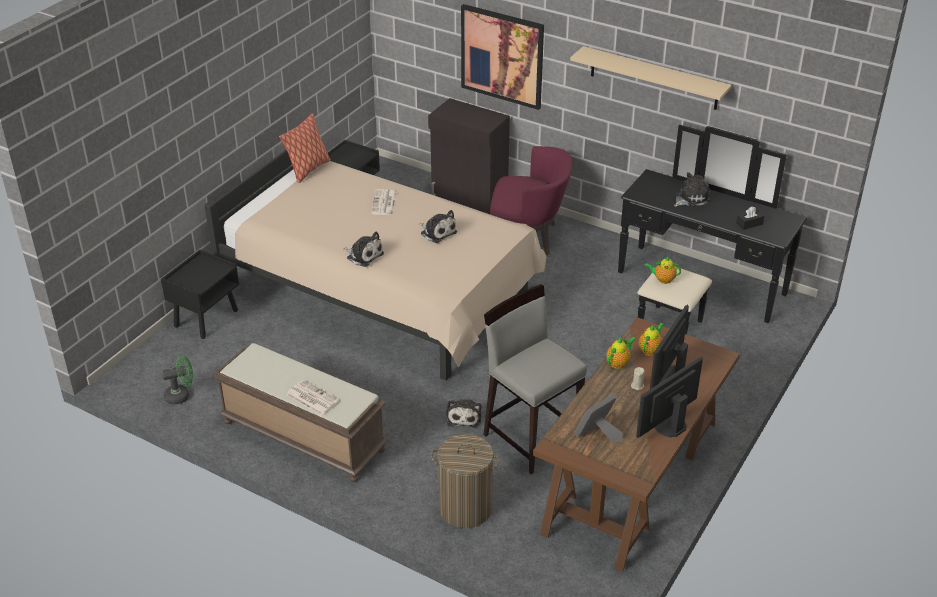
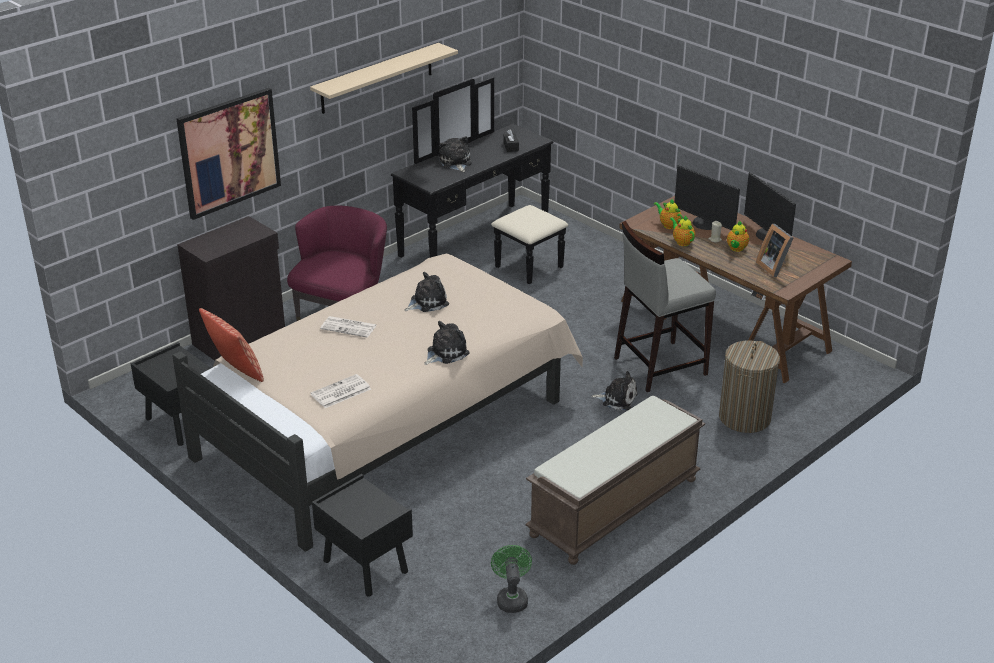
camera: 75 degrees left, 5 degrees down
newspaper [286,380,339,416] -> newspaper moved to [310,374,371,408]
teapot [644,256,681,284] -> teapot moved to [727,221,749,252]

